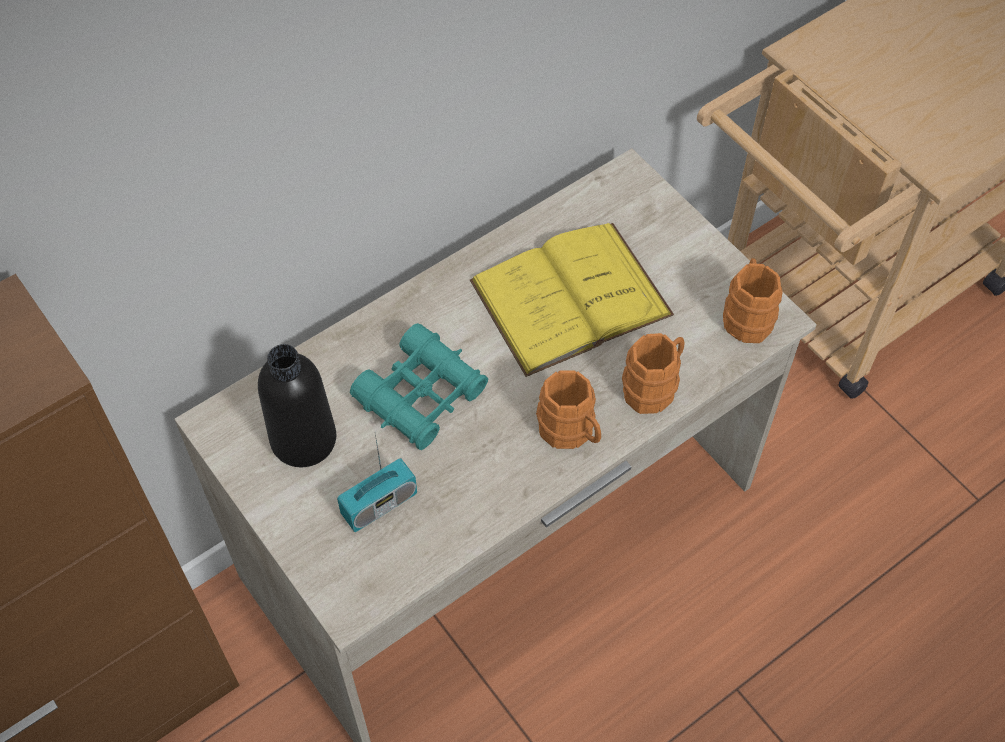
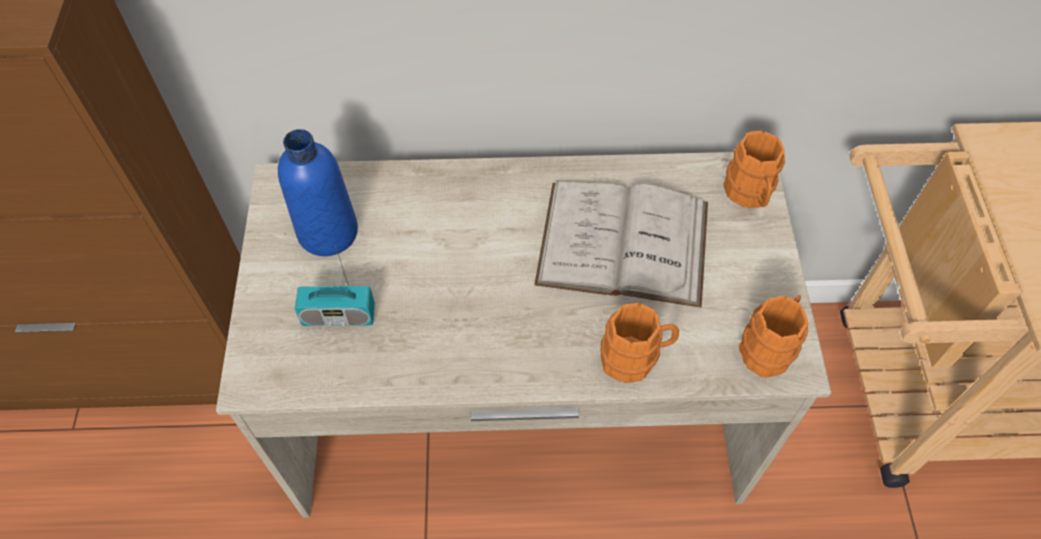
camera: 35 degrees right, 0 degrees up
black bottle [258,344,336,467] -> blue bottle [278,129,358,256]
turquoise binoculars [350,323,488,450] -> none
yellow book [470,223,674,377] -> white book [534,181,708,308]
orange mug [536,370,601,449] -> orange mug moved to [724,130,785,208]

